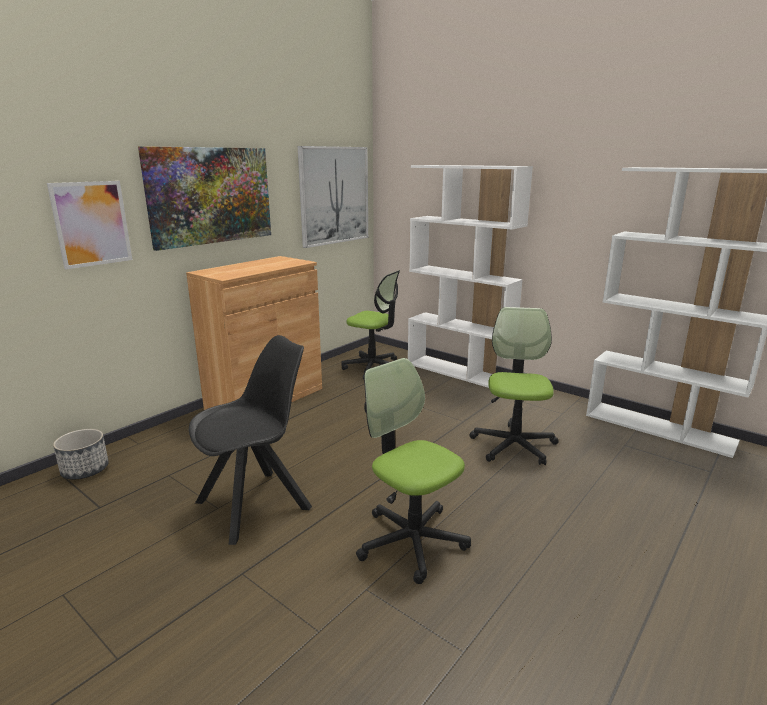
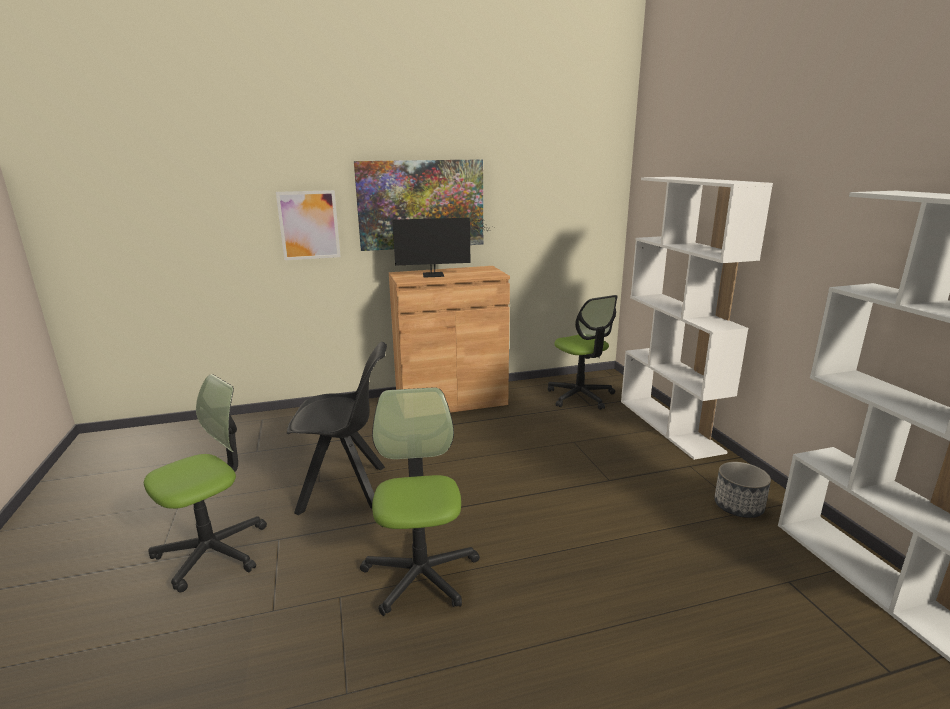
camera: 35 degrees right, 0 degrees up
planter [53,429,109,479] -> planter moved to [714,462,771,518]
picture [298,146,368,248] -> none
office chair [469,307,559,465] -> office chair moved to [144,374,267,592]
none -> monitor [393,218,494,278]

